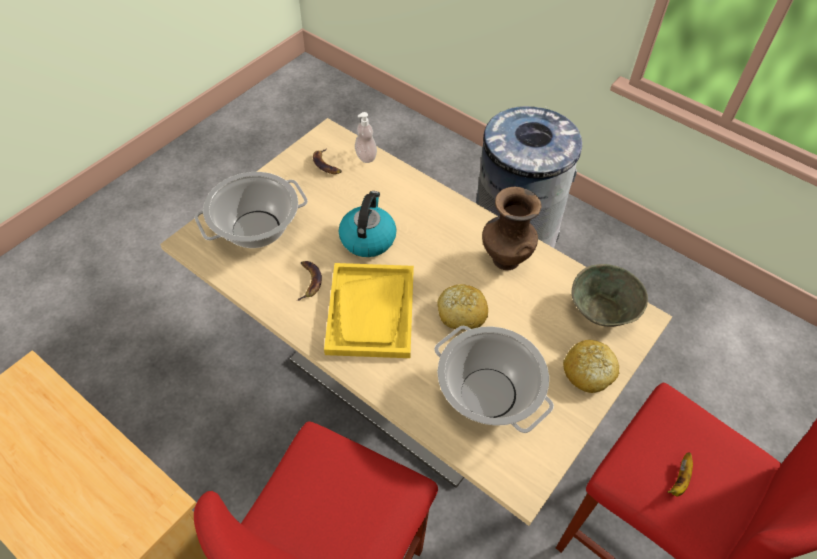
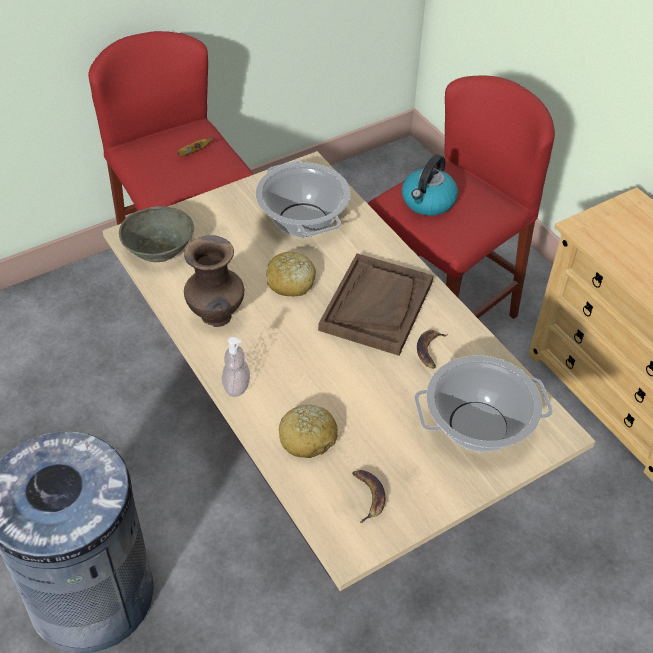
camera: 160 degrees left, 5 degrees down
yellow tray [324,263,414,358] -> brown tray [318,253,434,356]
kettle [339,191,397,257] -> kettle moved to [402,154,458,216]
soap dispenser [355,112,377,163] -> soap dispenser moved to [222,337,250,397]
bread [563,340,619,393] -> bread moved to [279,405,338,458]

